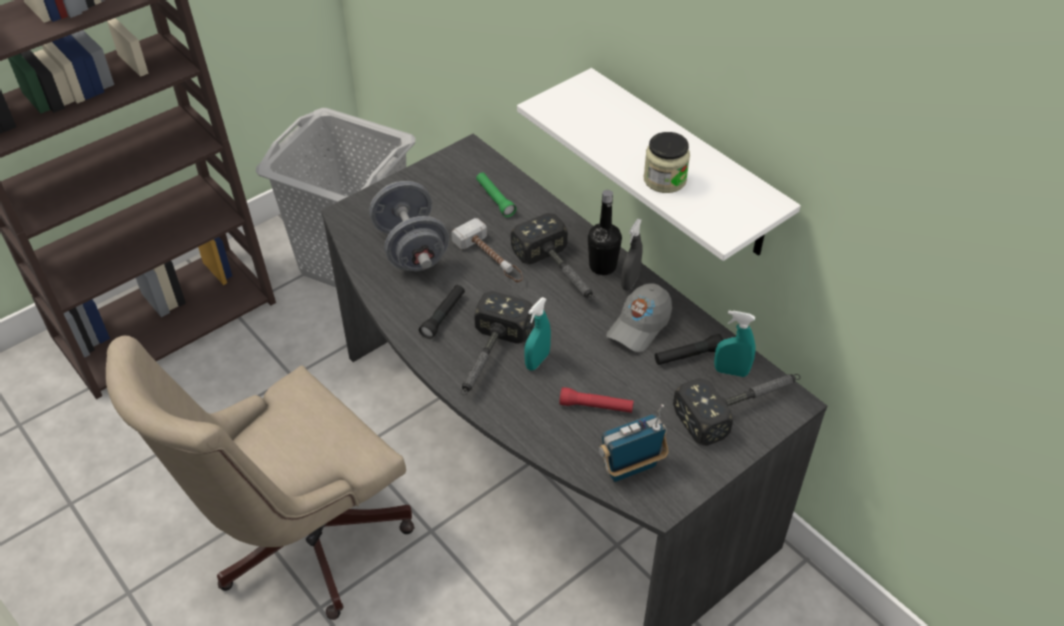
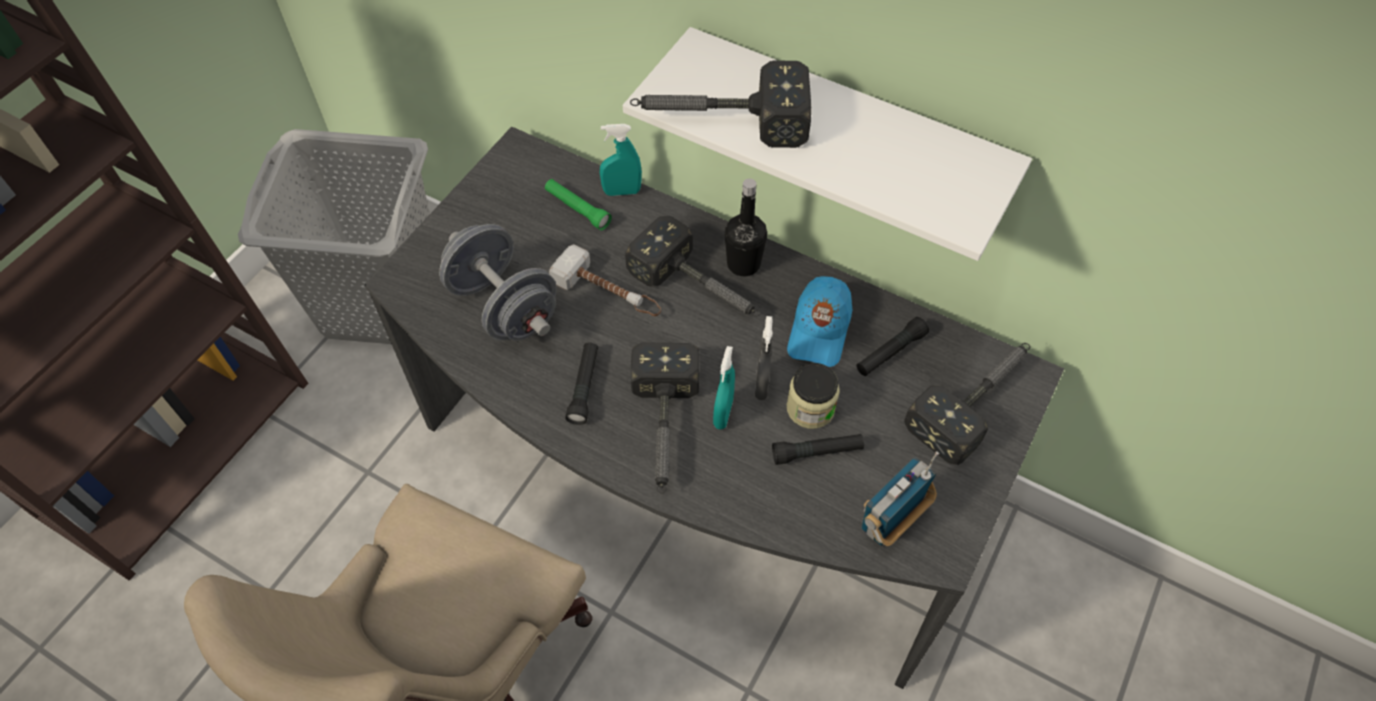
camera: 20 degrees left, 10 degrees up
red flashlight [559,387,634,413] -> black flashlight [772,434,864,465]
grey cap [606,283,672,352] -> blue cap [787,276,852,367]
grey spray bottle [621,219,642,291] -> grey spray bottle moved to [755,316,773,400]
jar [644,132,690,193] -> jar moved to [787,363,840,429]
turquoise spray bottle [714,310,756,377] -> turquoise spray bottle moved to [600,124,642,196]
none -> hammer [630,60,811,148]

